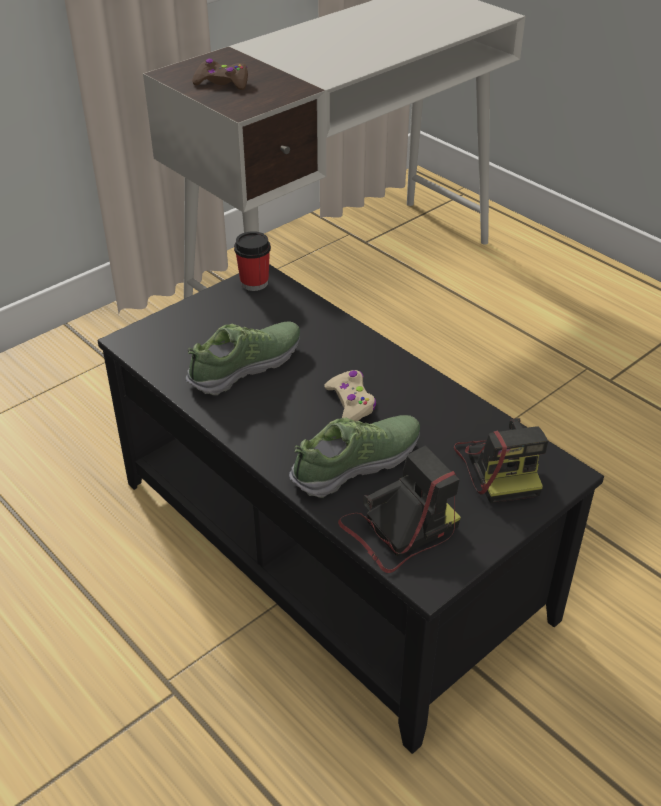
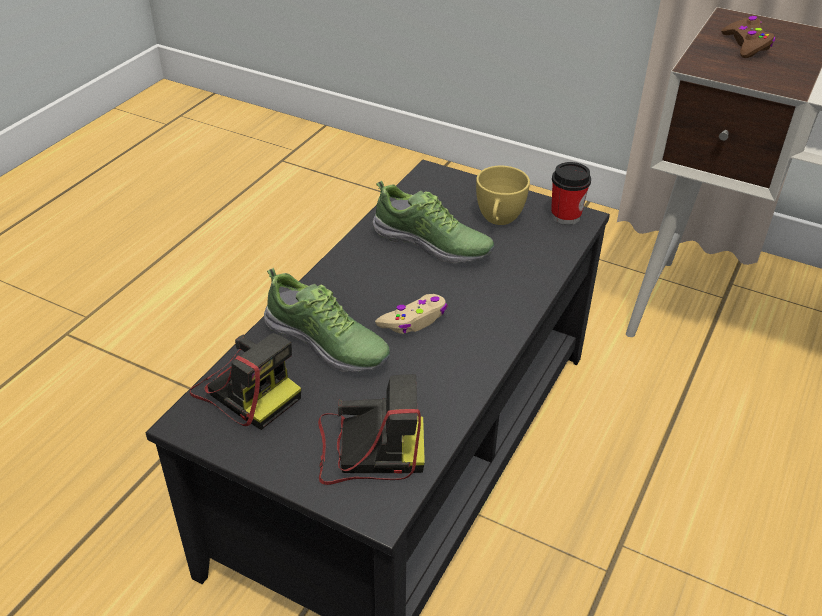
camera: 70 degrees right, 0 degrees up
camera [454,418,548,504] -> camera turned 150 degrees counterclockwise [318,374,425,485]
none -> yellow cup [476,166,530,225]

